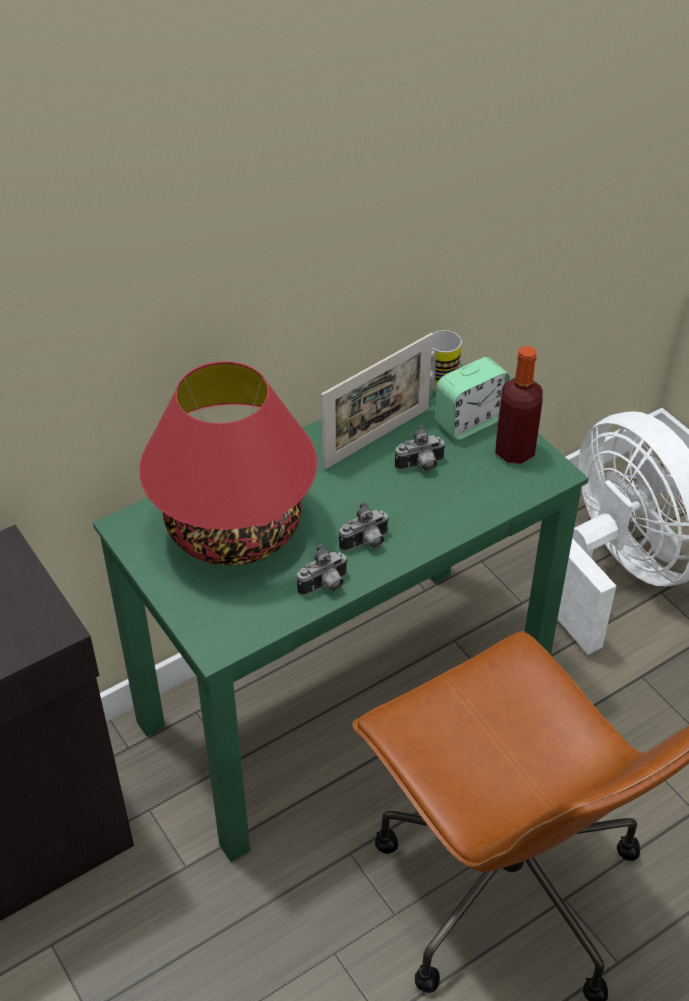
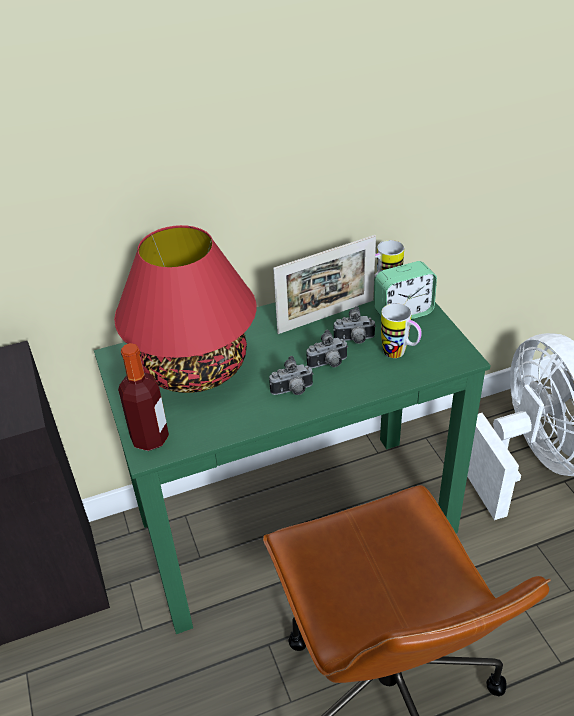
camera: 15 degrees right, 5 degrees down
camera [297,544,348,596] -> camera moved to [307,330,348,368]
bottle [495,346,543,464] -> bottle moved to [118,343,169,451]
none -> mug [381,303,422,358]

